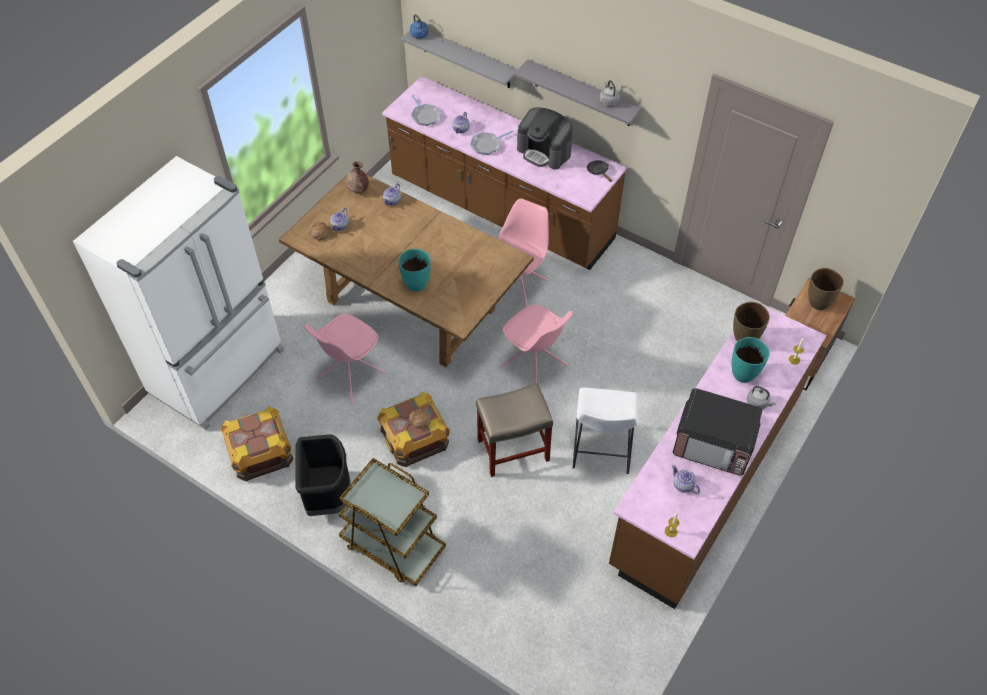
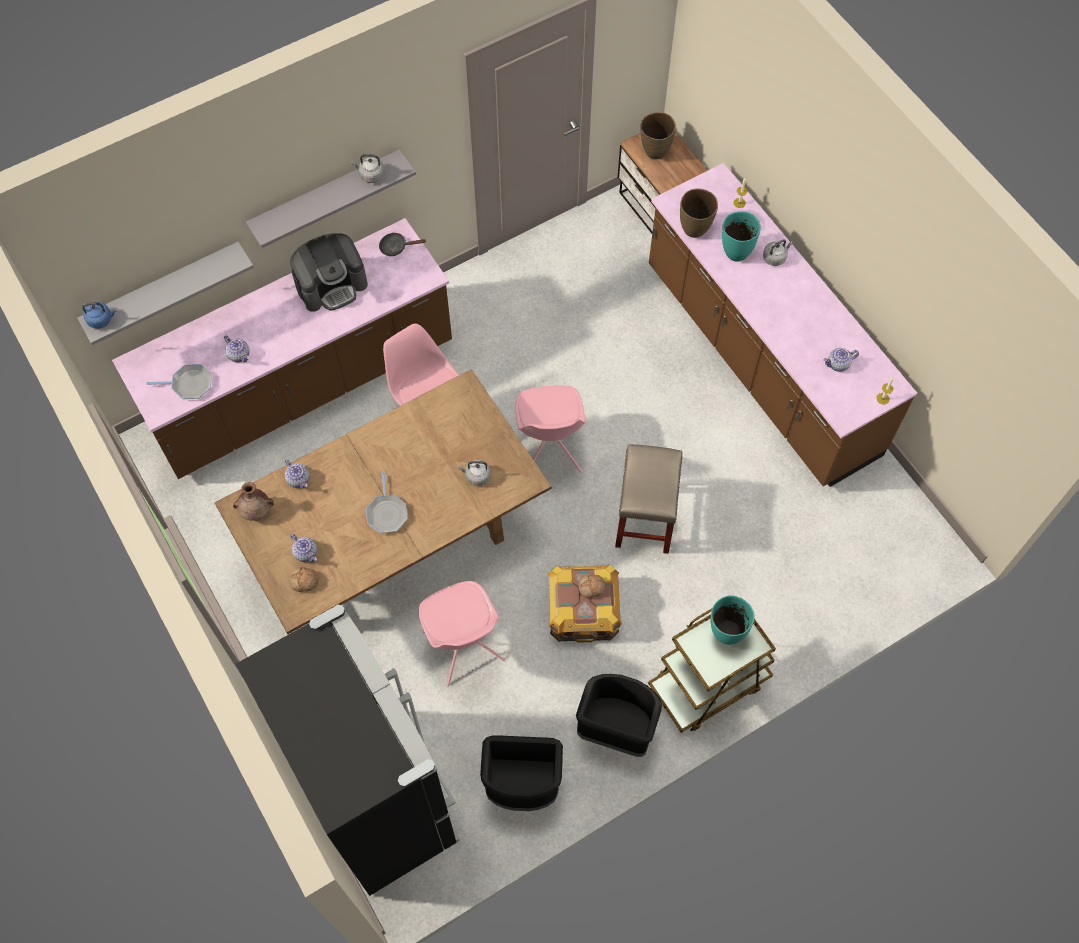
camera: 65 degrees left, 10 degrees up
white fridge [73,156,284,430] -> black fridge [236,605,460,896]
crate [221,406,293,482] -> black trash can [480,735,563,811]
turquoise vase [398,249,431,292] -> turquoise vase moved to [711,595,755,645]
frying pan [470,130,514,155] -> frying pan moved to [366,472,407,533]
pink chair [500,304,573,384] -> pink chair turned 105 degrees clockwise [516,385,586,473]
white stool [573,387,638,474] -> none
microwave [673,388,762,475] -> none
none -> grey kettle [458,460,491,486]

